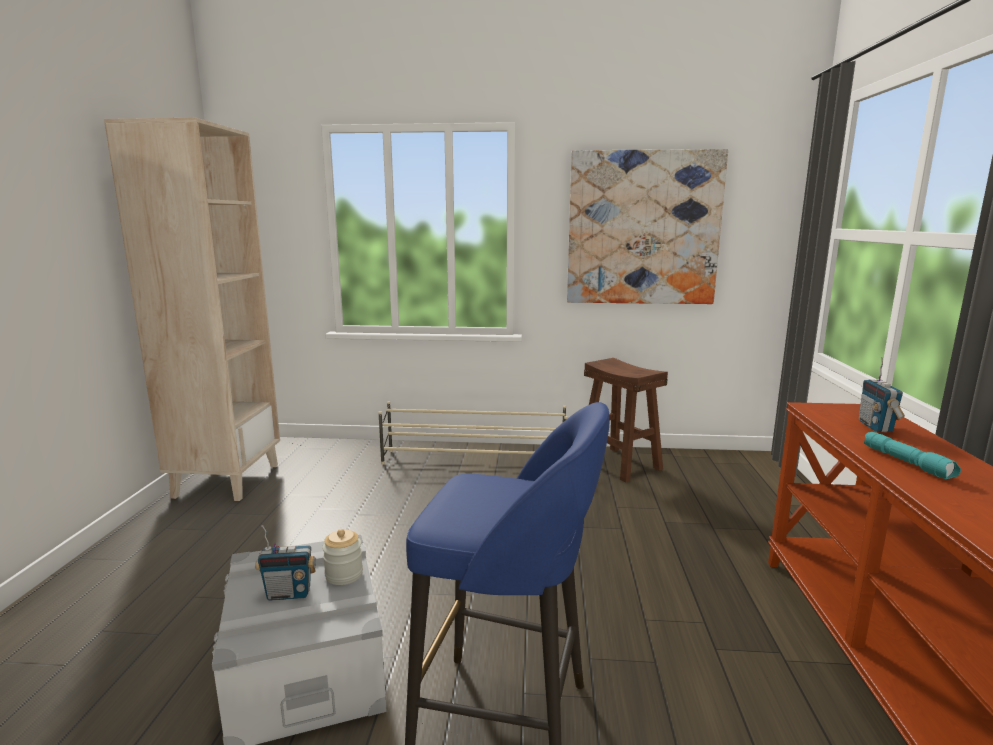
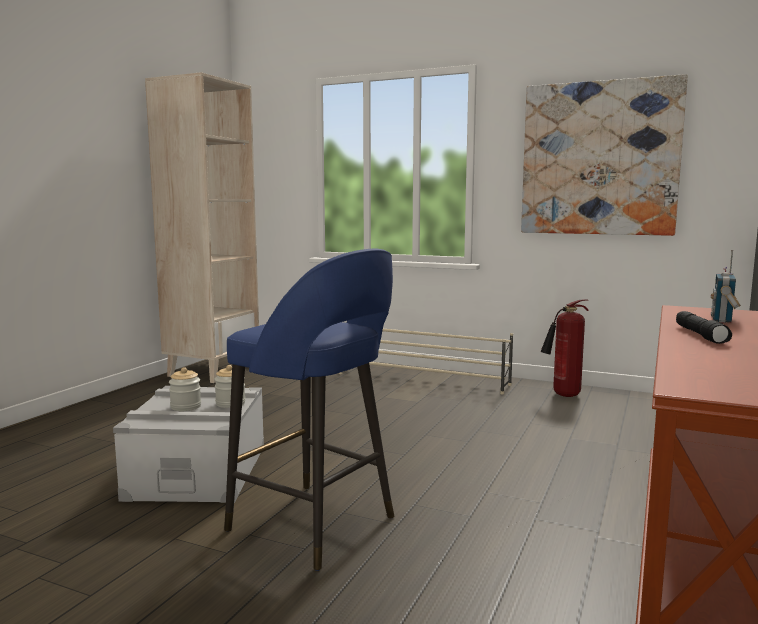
camera: 20 degrees right, 5 degrees down
radio [255,525,316,601] -> jar [169,367,201,411]
brown stool [584,358,668,482] -> fire extinguisher [541,299,588,397]
turquoise flashlight [864,432,961,479] -> black flashlight [676,311,732,344]

